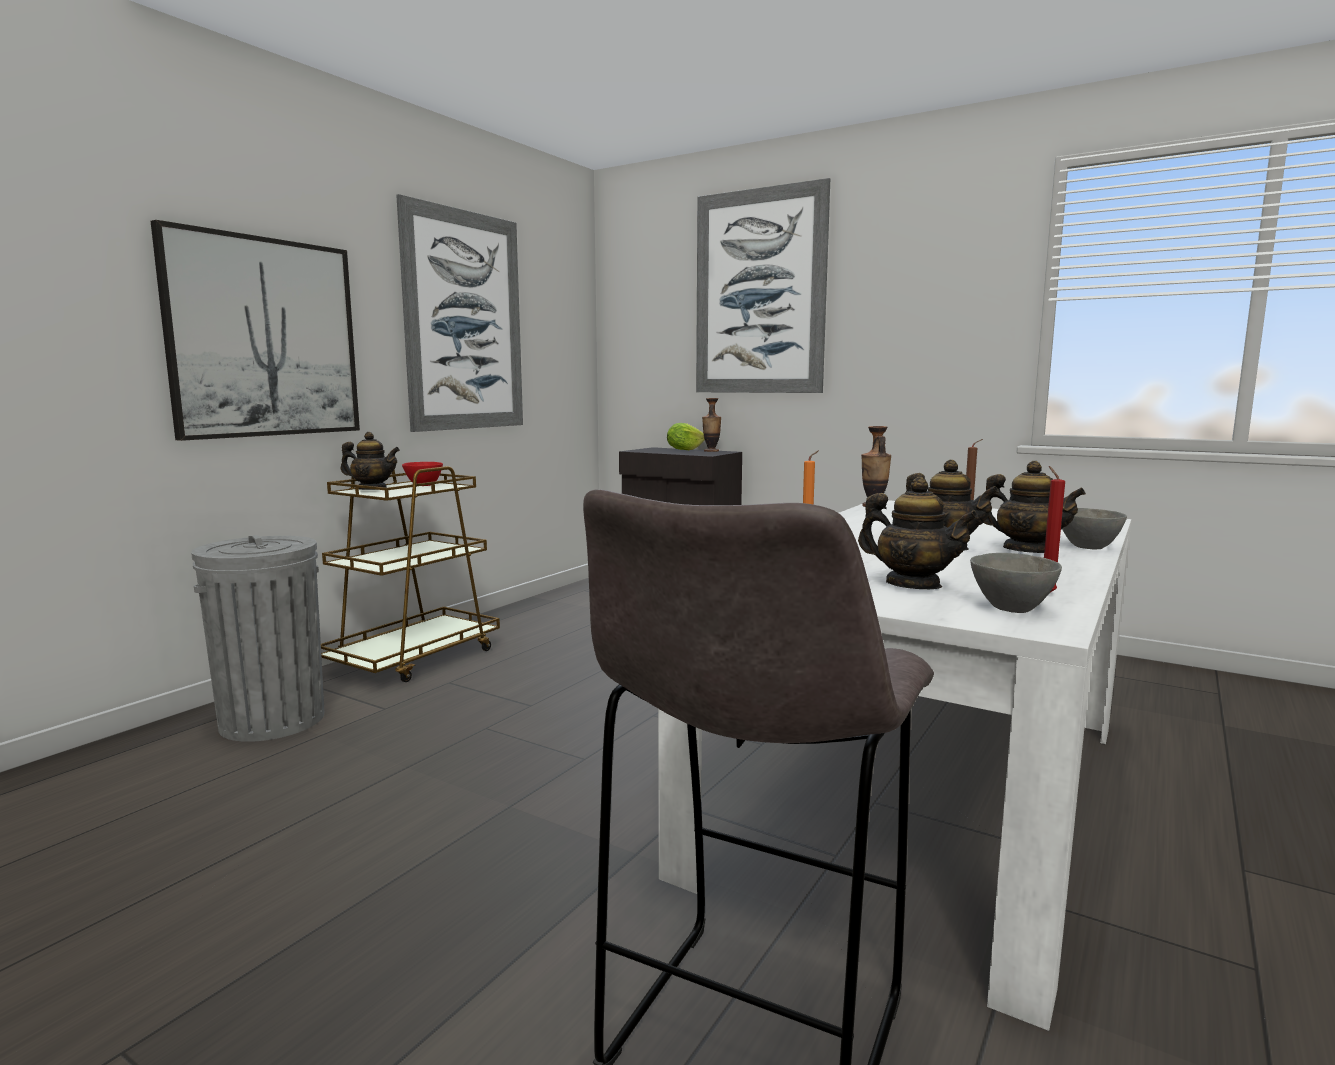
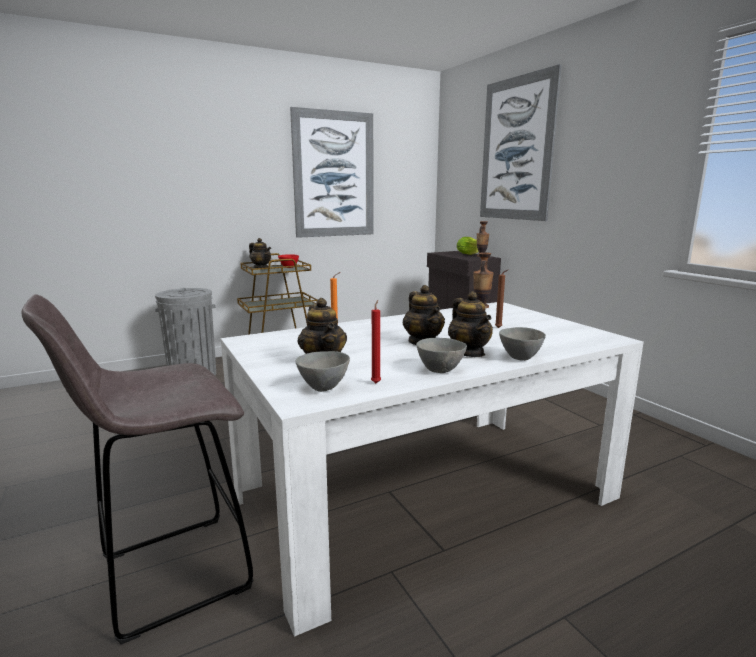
camera: 30 degrees right, 5 degrees up
picture [151,220,360,441] -> none
none -> grey bowl [416,338,467,373]

